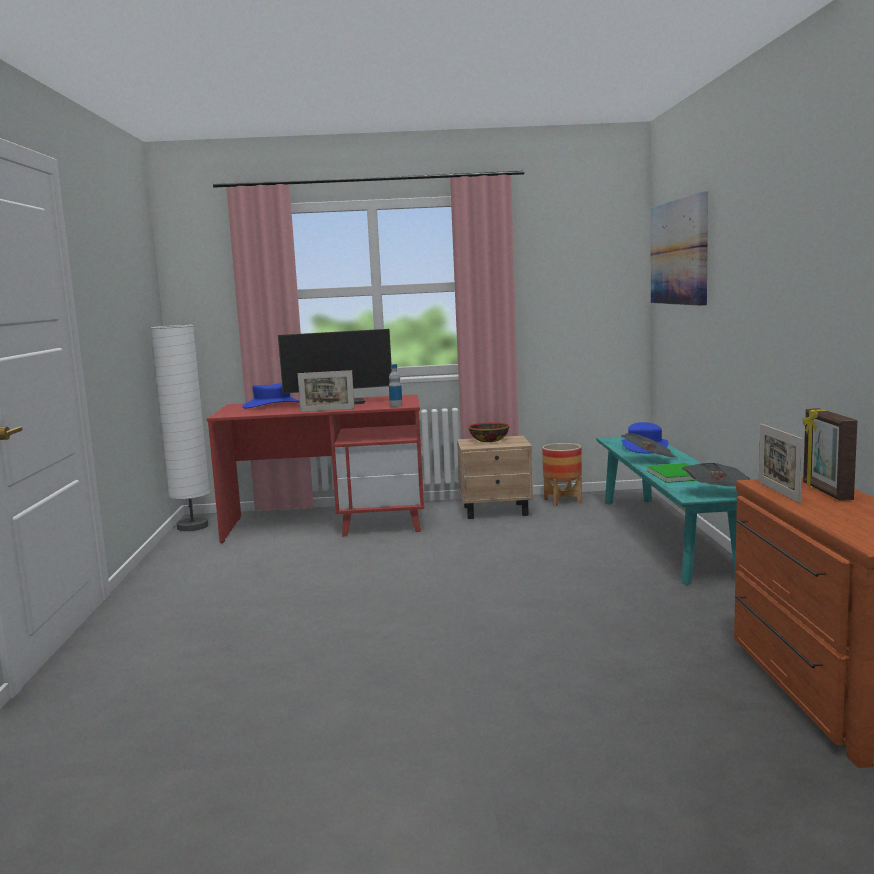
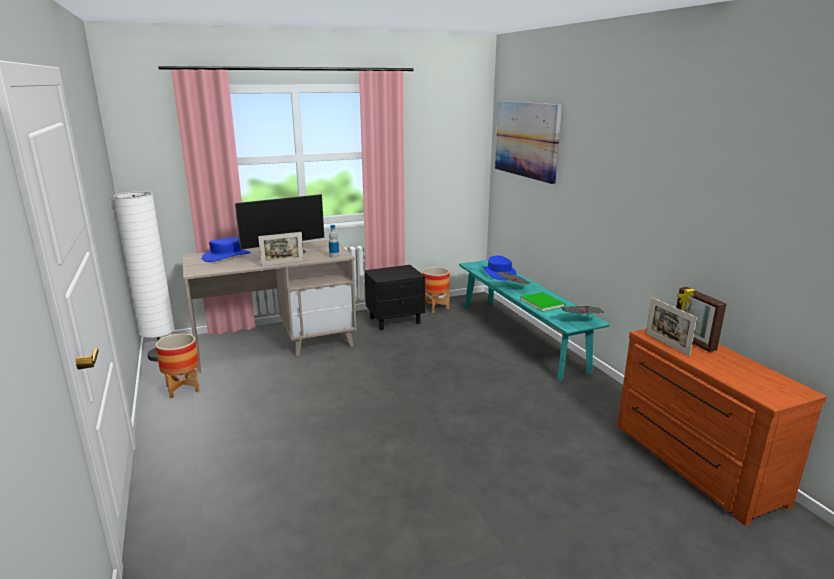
camera: 20 degrees left, 10 degrees up
red desk [207,394,424,543] -> beige desk [182,240,357,372]
beige nightstand [457,436,533,519] -> black nightstand [364,265,425,330]
bowl [468,422,509,442] -> none
none -> planter [155,334,200,399]

